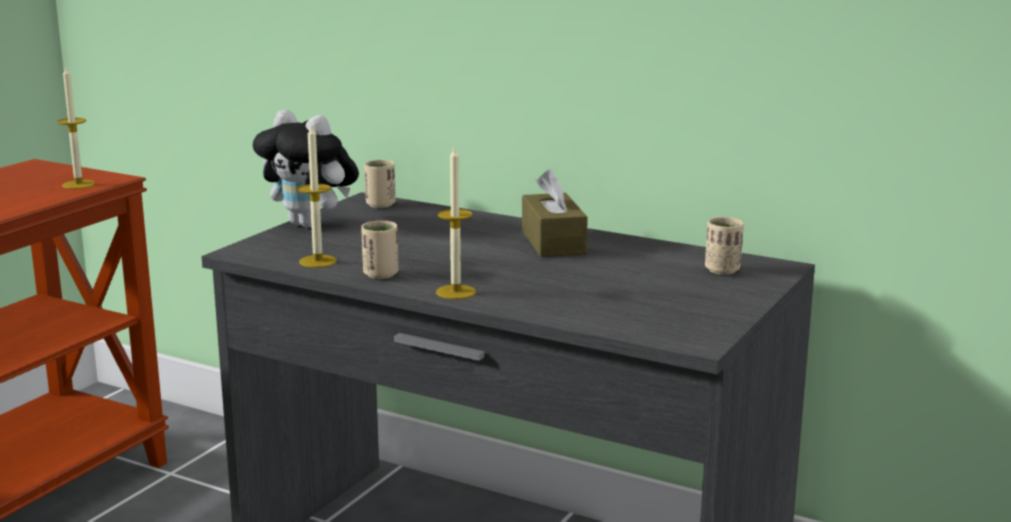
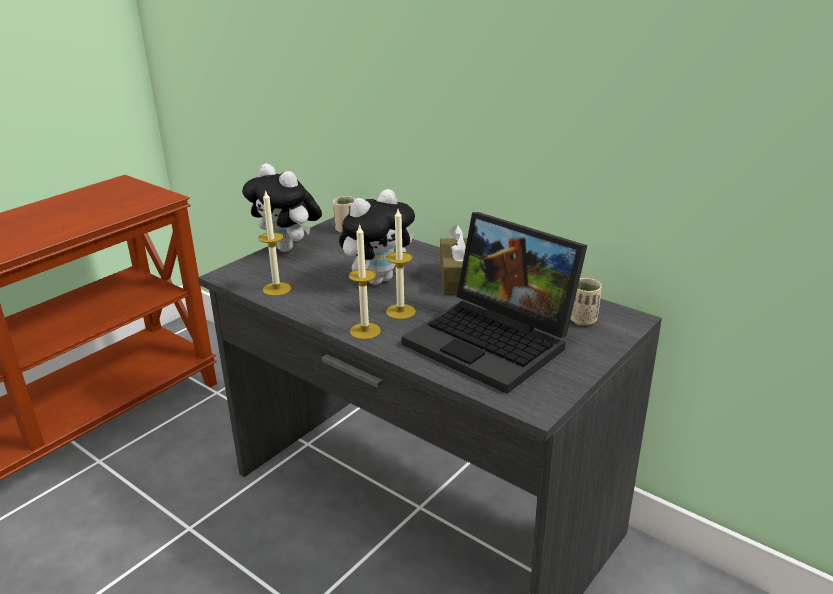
camera: 10 degrees right, 10 degrees up
candle [58,67,95,189] -> candle moved to [386,209,416,319]
beige cup [361,221,399,279] -> none
none -> plush toy [339,189,415,285]
none -> laptop [402,212,587,394]

